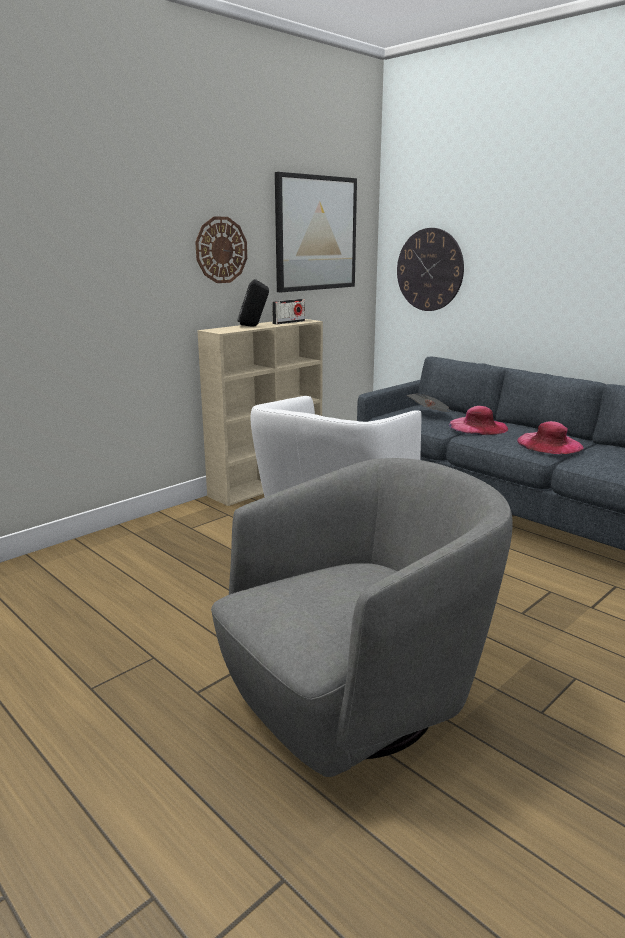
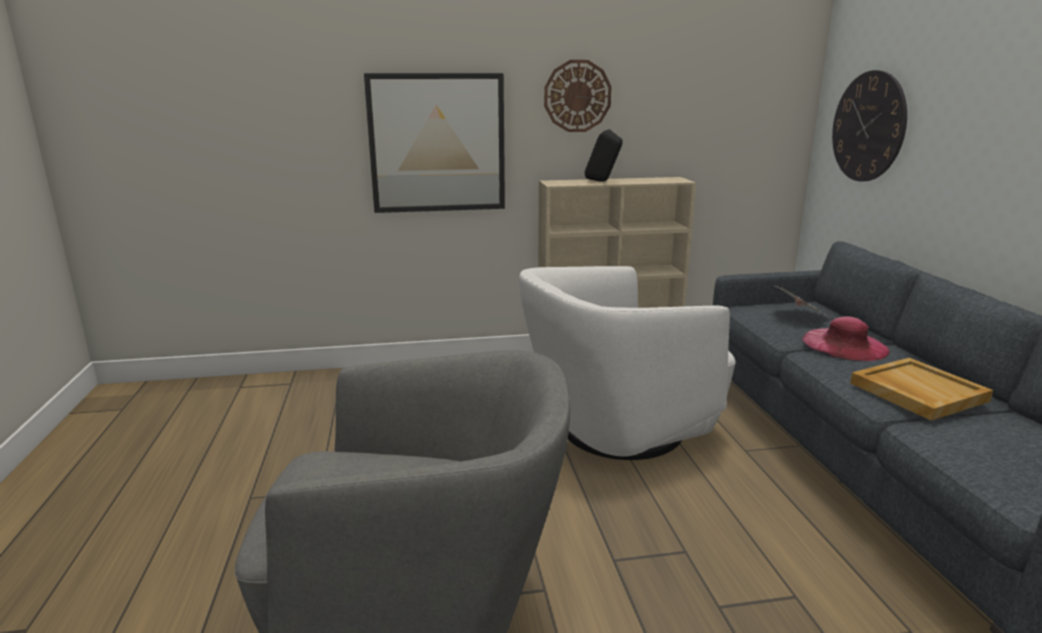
camera: 35 degrees right, 0 degrees up
radio [272,299,305,324] -> none
picture [275,172,357,292] -> picture moved to [364,73,505,213]
pink hat [517,421,584,454] -> beige tray [850,358,993,421]

